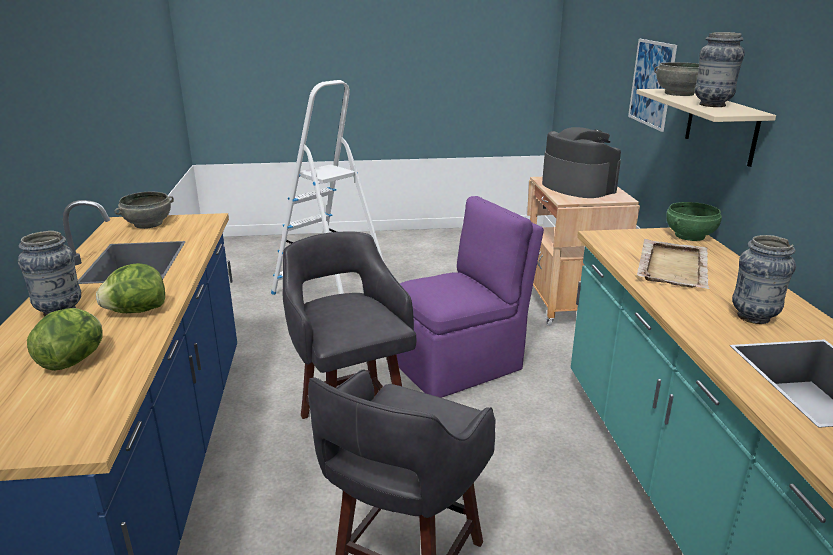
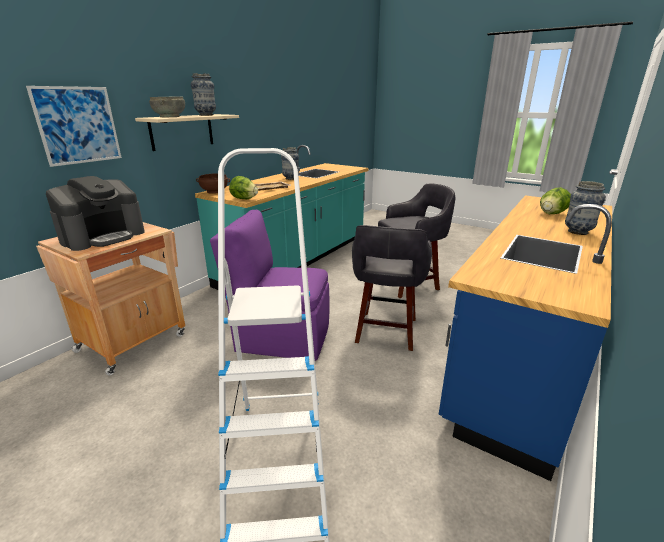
camera: 140 degrees left, 0 degrees up
lettuce [96,263,165,313] -> lettuce moved to [229,176,258,199]
grey bowl [114,191,174,229] -> none
coffee machine [542,127,621,198] -> coffee machine turned 150 degrees counterclockwise [46,176,145,251]
green bowl [666,202,722,241] -> brown bowl [196,173,230,194]

